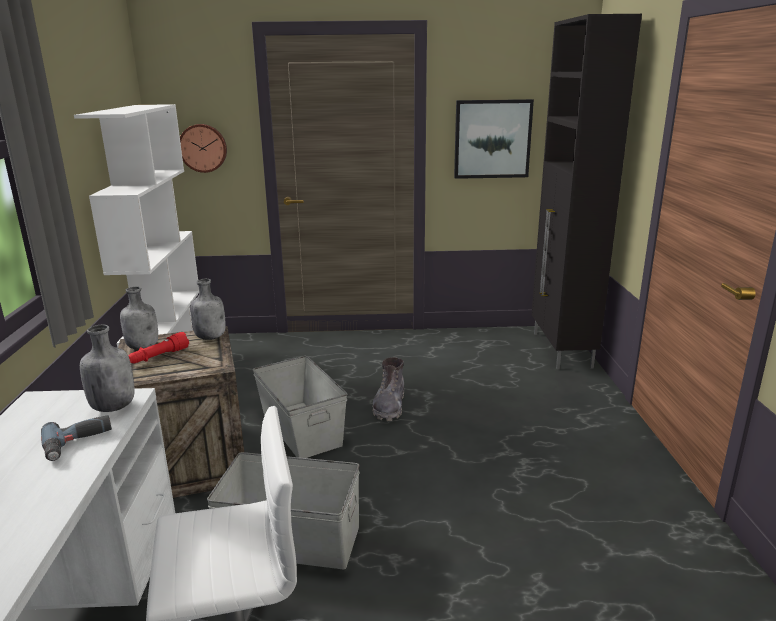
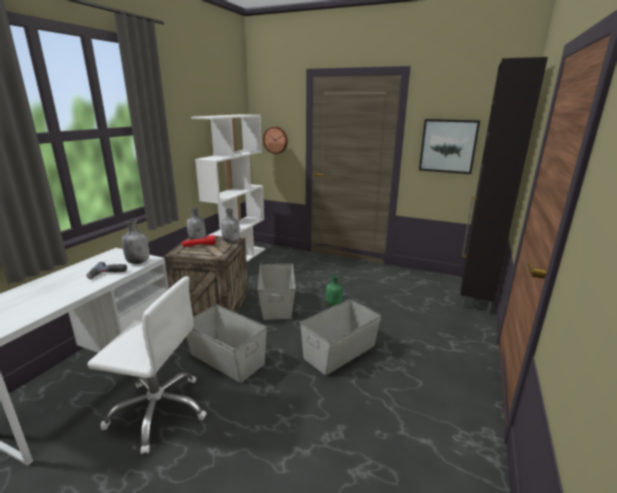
camera: 25 degrees right, 0 degrees up
grey boot [372,357,404,421] -> green bottle [326,274,343,306]
none -> grey storage box [300,299,381,375]

